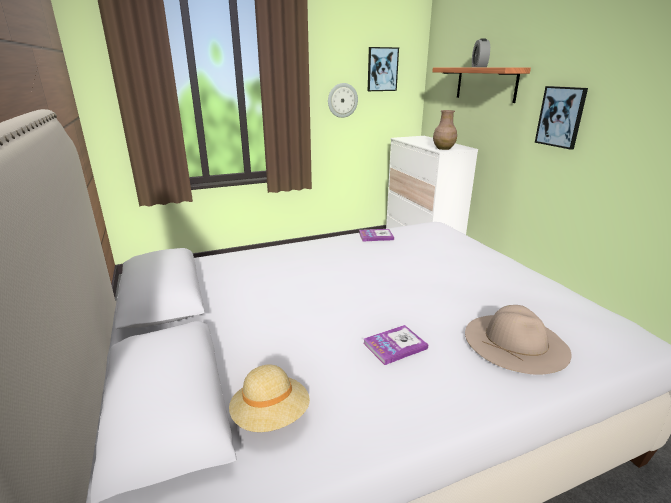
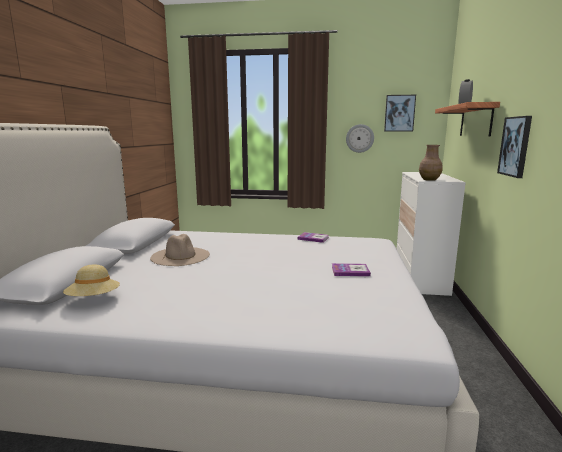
camera: 30 degrees right, 10 degrees down
book [363,325,428,365] -> book moved to [332,263,371,276]
beige hat [465,305,571,375] -> beige hat moved to [150,234,210,266]

